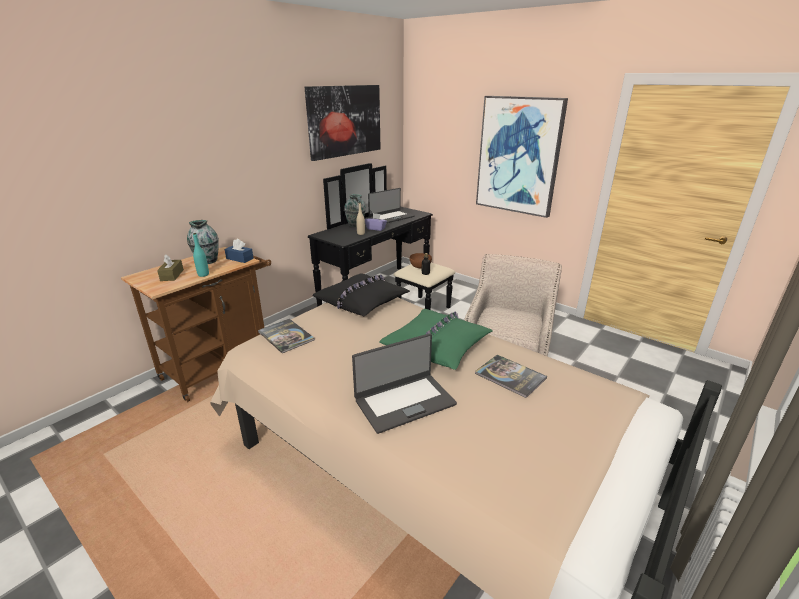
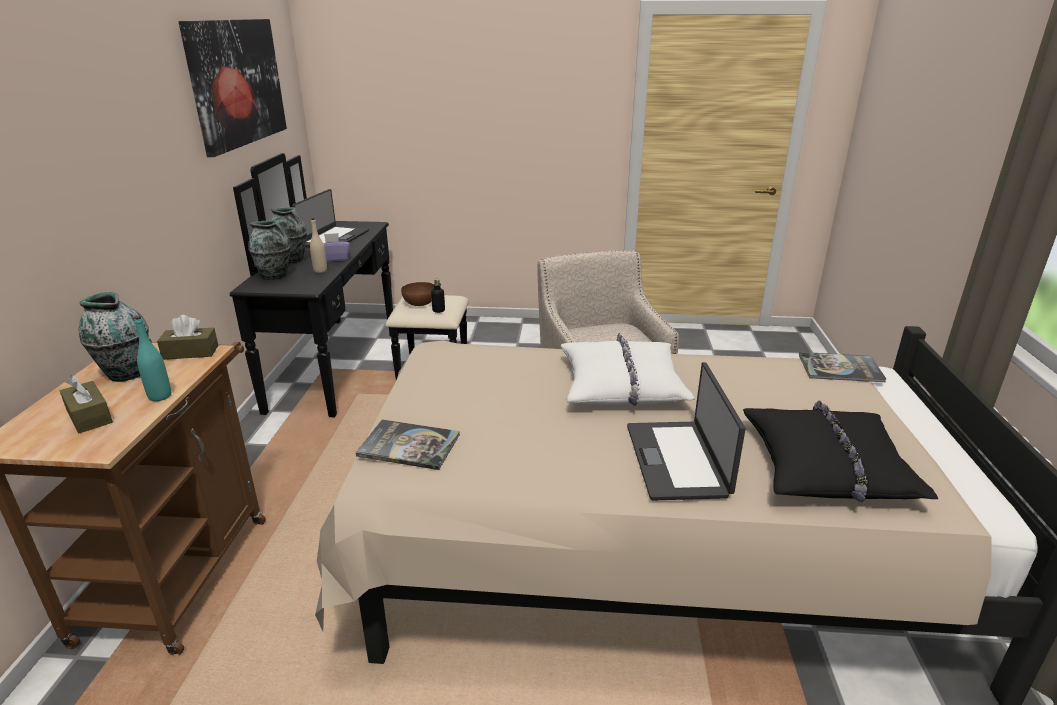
camera: 35 degrees left, 0 degrees up
blue tissue box [225,239,254,263] -> brown tissue box [157,315,218,360]
black pillow [312,273,410,316] -> black pillow moved to [743,400,938,502]
laptop [352,333,457,434] -> laptop turned 150 degrees clockwise [627,362,745,501]
green pillow [379,309,493,370] -> white pillow [561,333,695,406]
book [475,355,547,398] -> book moved to [799,352,886,382]
picture [476,96,568,218] -> none
none -> vase [248,220,291,280]

